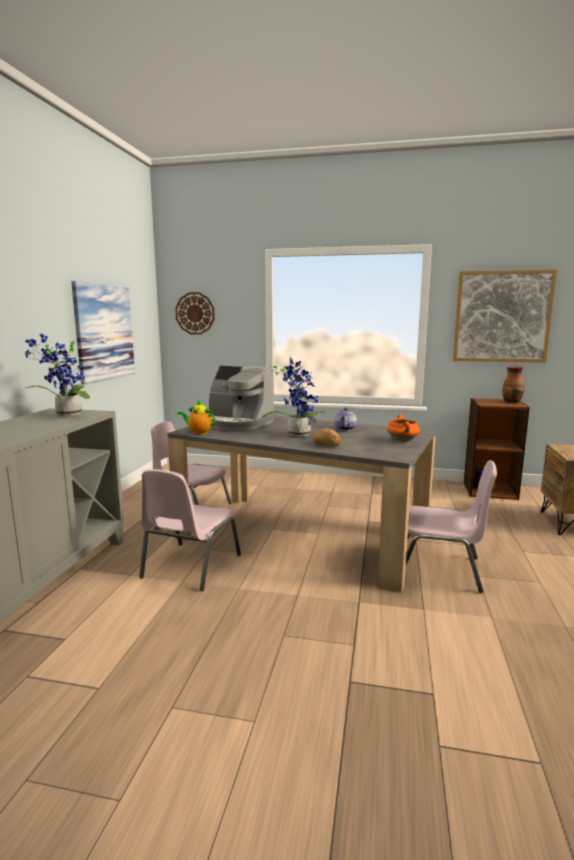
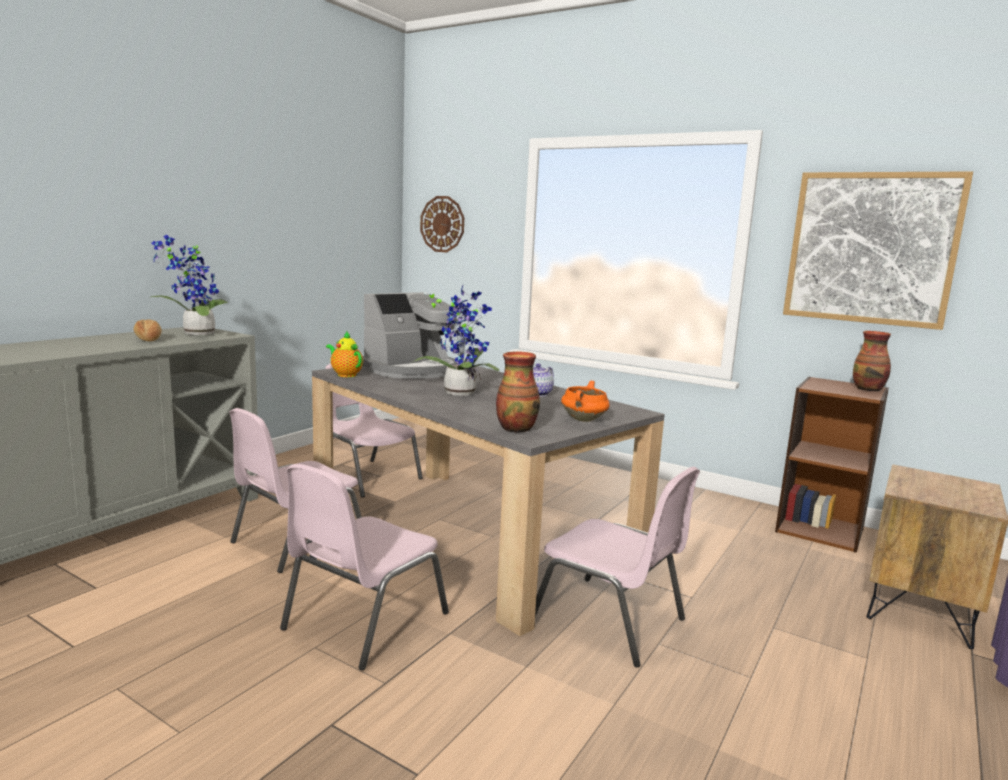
camera: 20 degrees right, 0 degrees up
picture [71,281,135,385] -> none
coffee machine [209,365,275,431] -> coffee machine turned 90 degrees counterclockwise [361,292,459,379]
bread [313,428,341,446] -> bread moved to [133,319,162,341]
none -> pink chair [280,464,449,670]
none -> vase [496,352,540,433]

